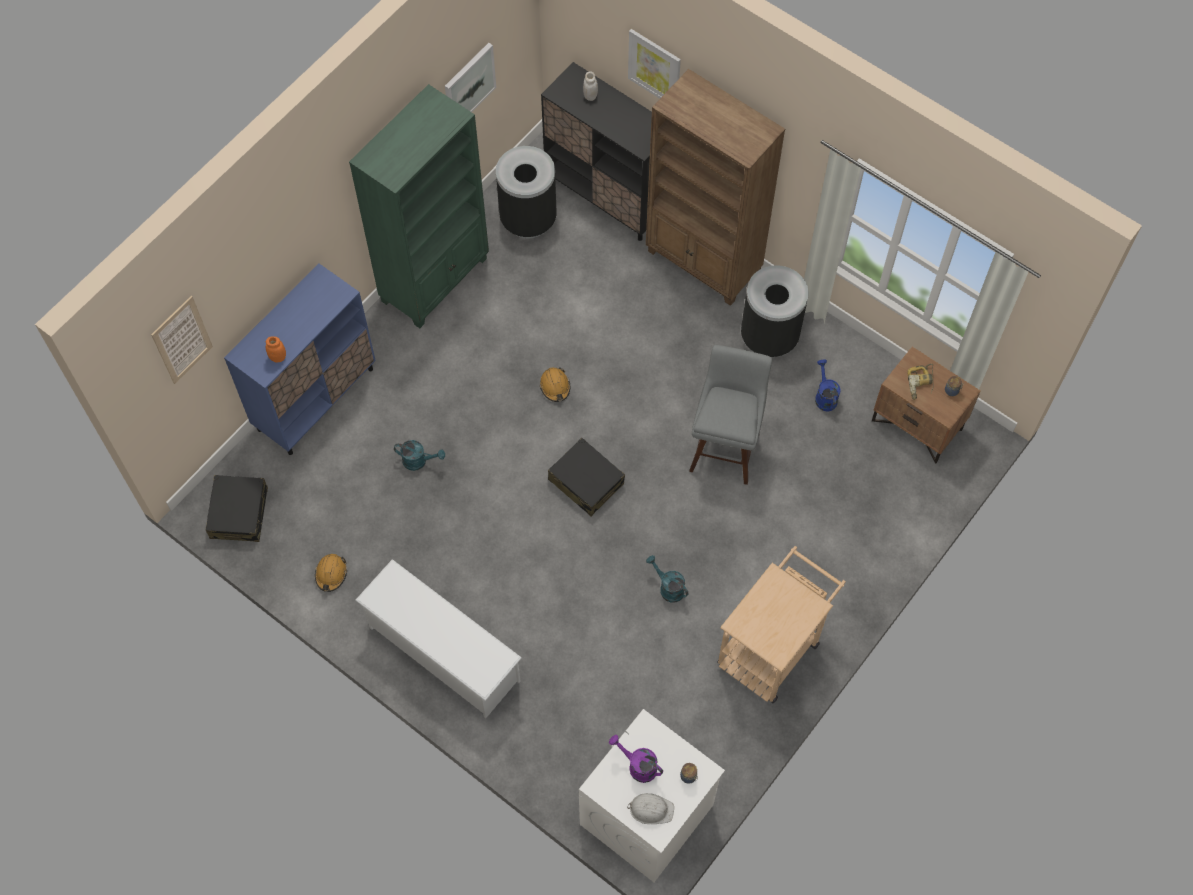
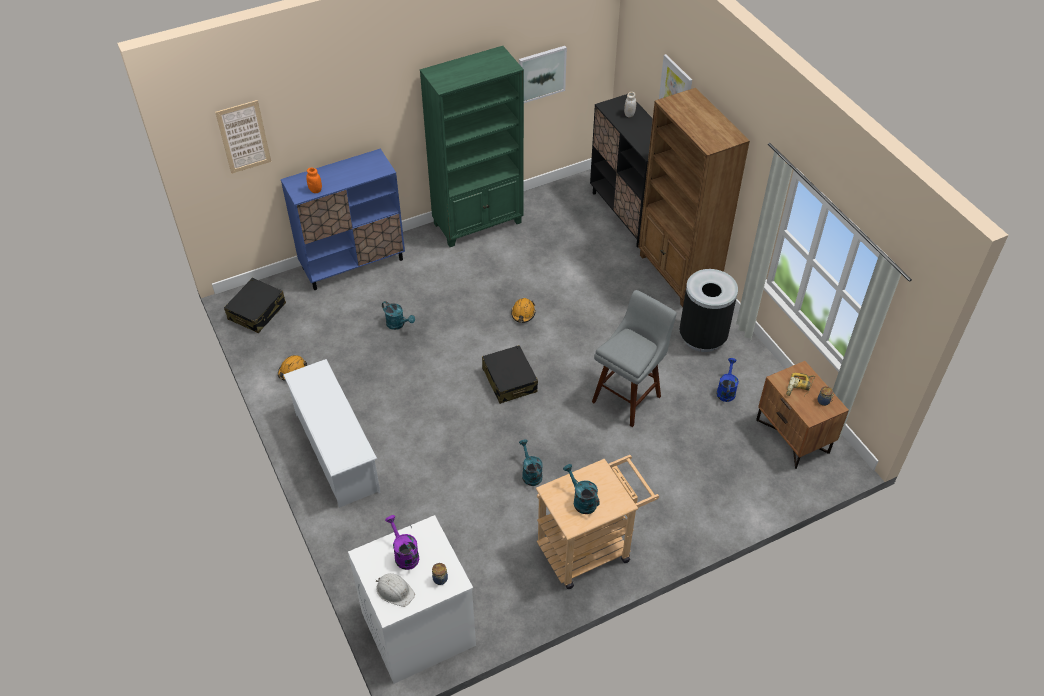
camera: 25 degrees right, 15 degrees down
black trash can [496,146,557,238] -> none
none -> turquoise watering can [563,464,600,514]

